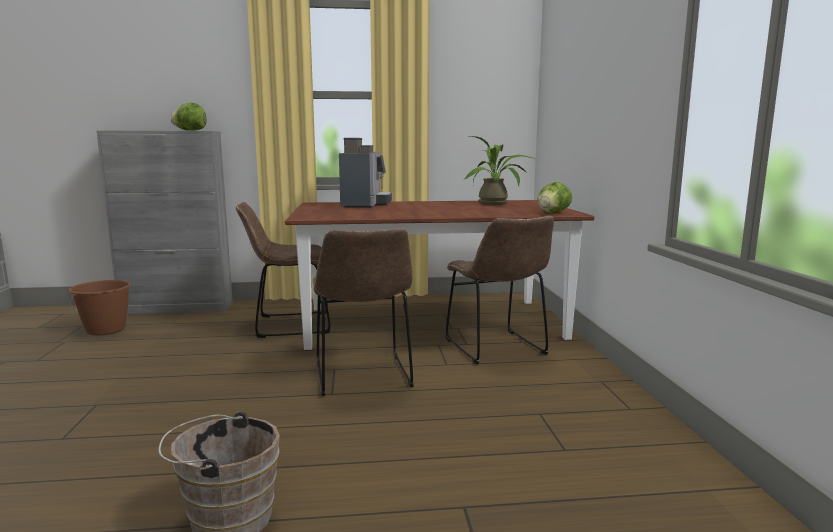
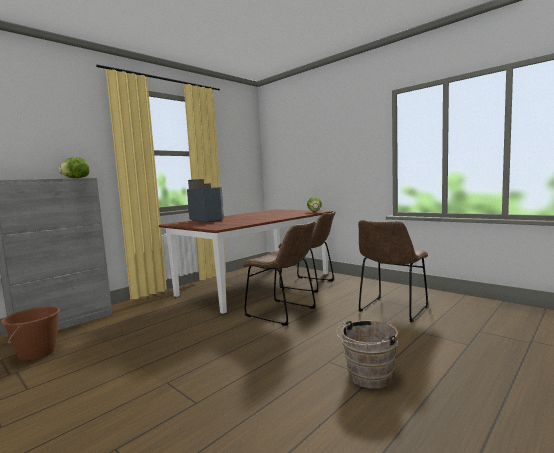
camera: 40 degrees left, 5 degrees down
brown chair [236,202,331,338] -> brown chair moved to [358,220,428,322]
potted plant [463,136,535,205] -> none

